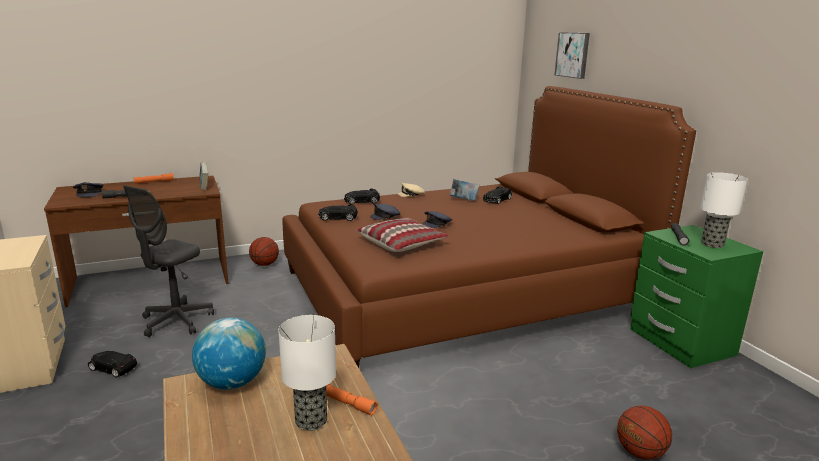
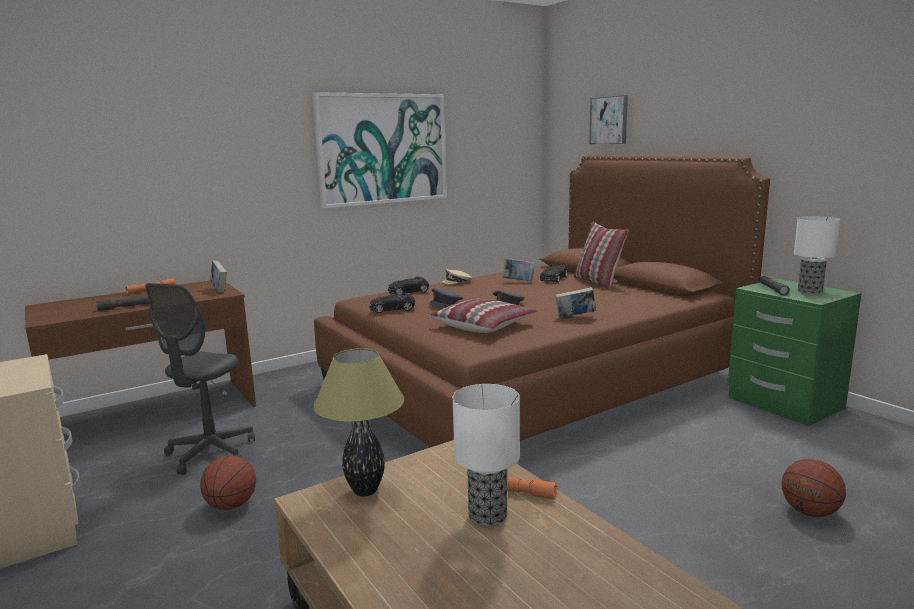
camera: 10 degrees left, 5 degrees down
grey cap [73,182,103,197] -> none
black toy car [88,351,137,377] -> none
globe [192,318,266,390] -> table lamp [313,348,404,496]
basketball [249,237,279,266] -> basketball moved to [200,455,256,510]
none -> picture [312,92,447,208]
none -> book [555,287,596,318]
none -> pillow [574,222,629,290]

